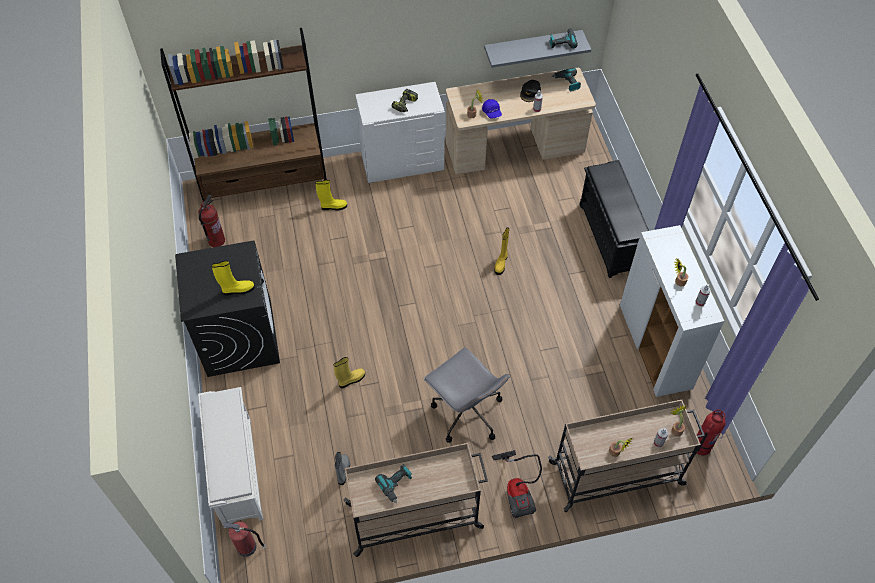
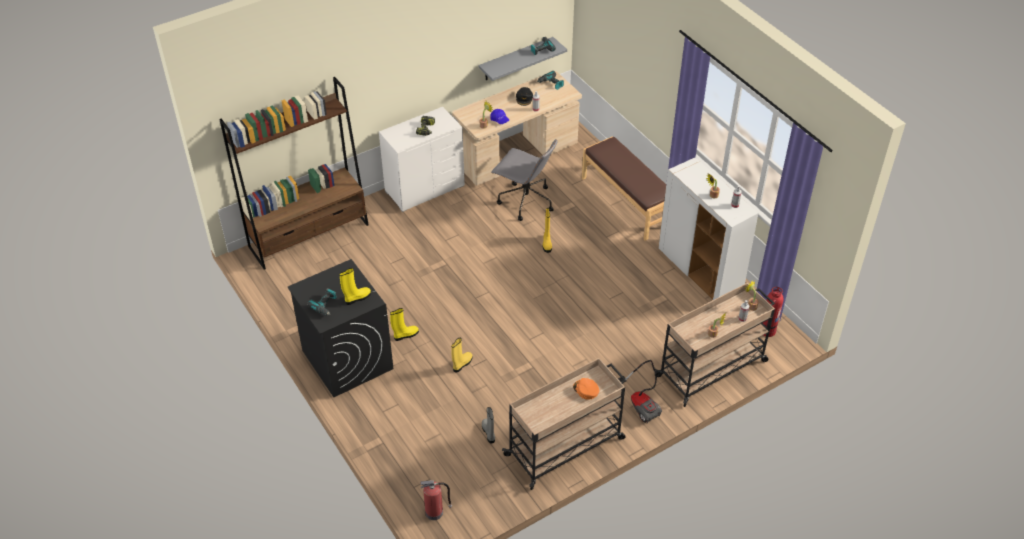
camera: 20 degrees left, 10 degrees down
fire extinguisher [198,195,225,247] -> none
white shoe rack [198,387,263,528] -> none
yellow boot [315,180,347,211] -> yellow boot moved to [390,308,419,341]
power drill [375,464,412,504] -> power drill moved to [307,288,337,316]
grey office chair [423,348,510,443] -> grey office chair moved to [491,139,558,221]
black shoe rack [580,160,650,278] -> brown bench [582,136,666,241]
none -> orange cap [573,378,600,400]

